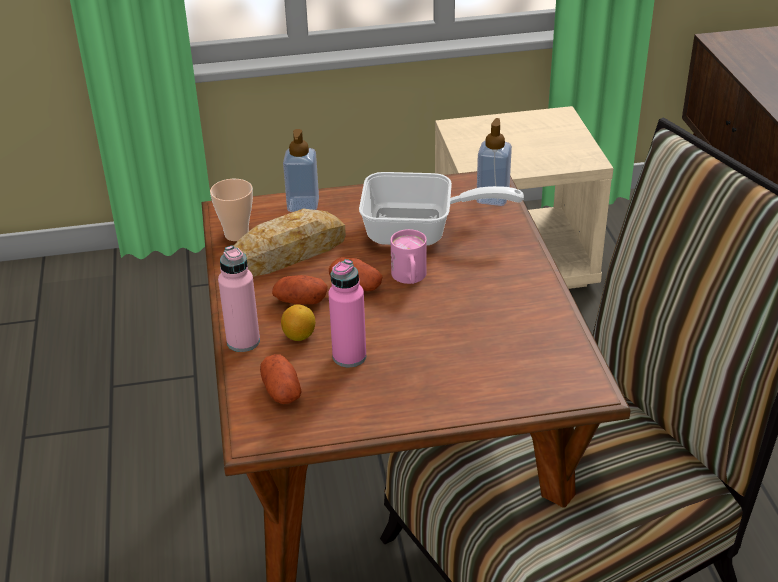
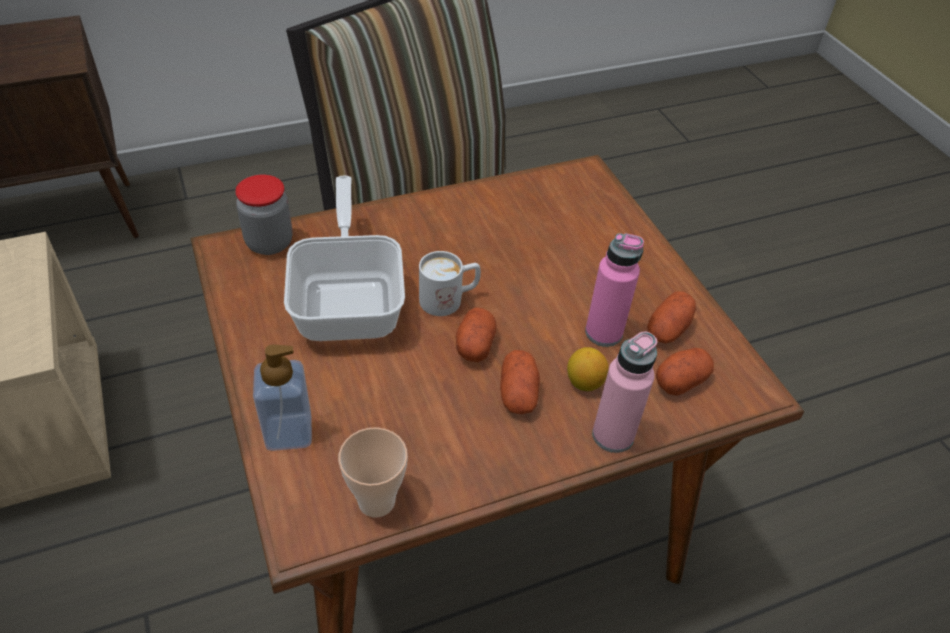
camera: 105 degrees left, 10 degrees up
bread [234,209,346,277] -> none
pink mug [391,229,427,284] -> white mug [419,251,481,316]
soap dispenser [476,118,512,206] -> jar [235,175,293,255]
none -> potato [647,291,696,343]

